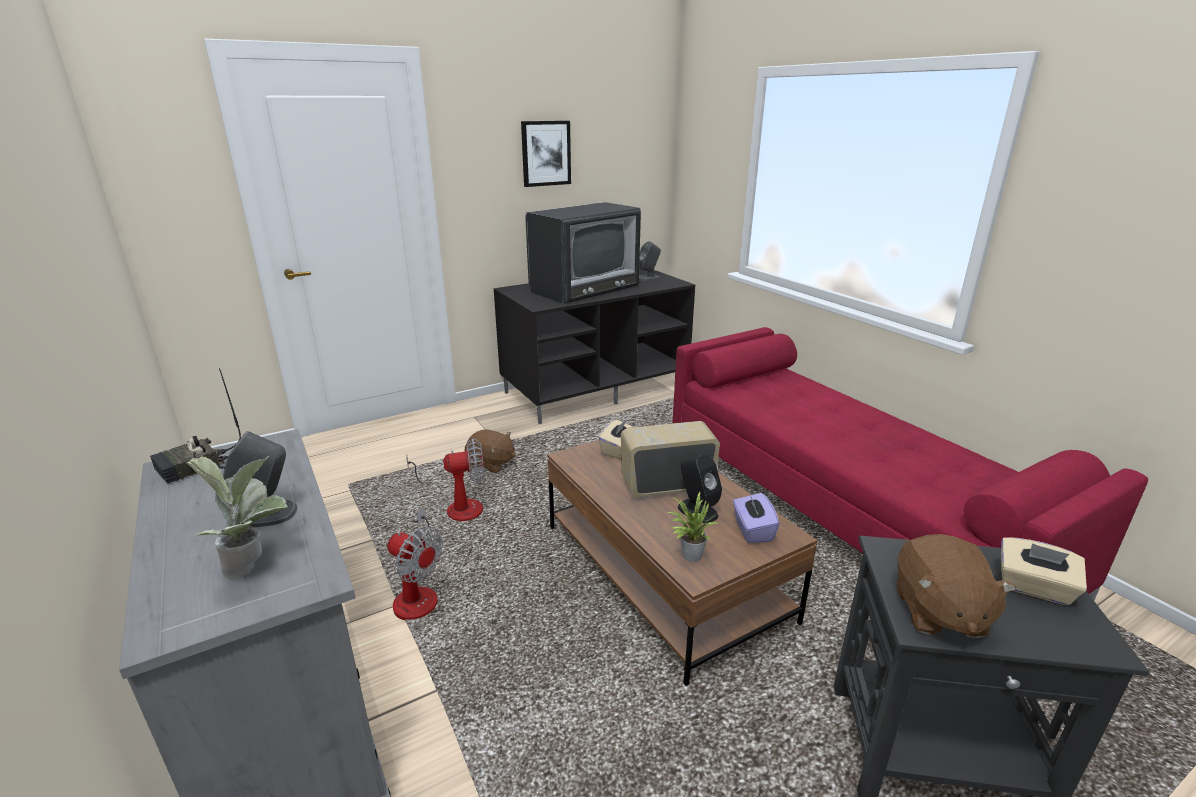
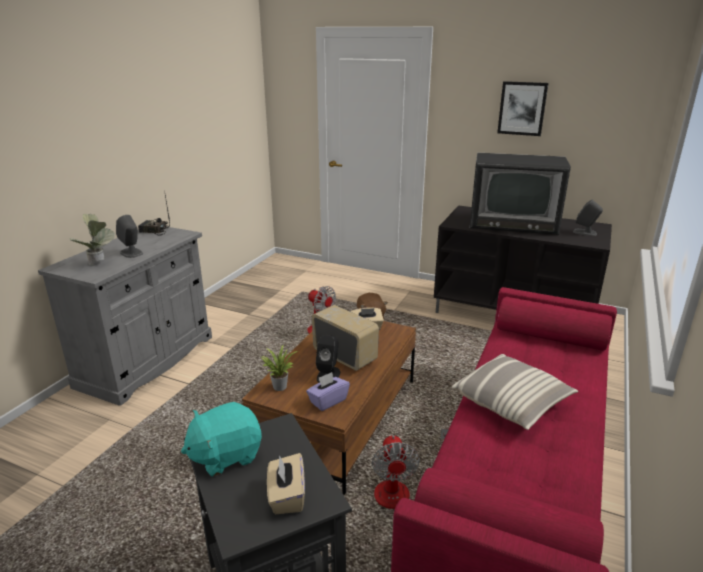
camera: 55 degrees right, 0 degrees up
fan [387,507,443,620] -> fan moved to [372,429,449,509]
brown plush toy [896,534,1016,638] -> turquoise plush toy [181,402,262,477]
none -> pillow [451,354,578,430]

